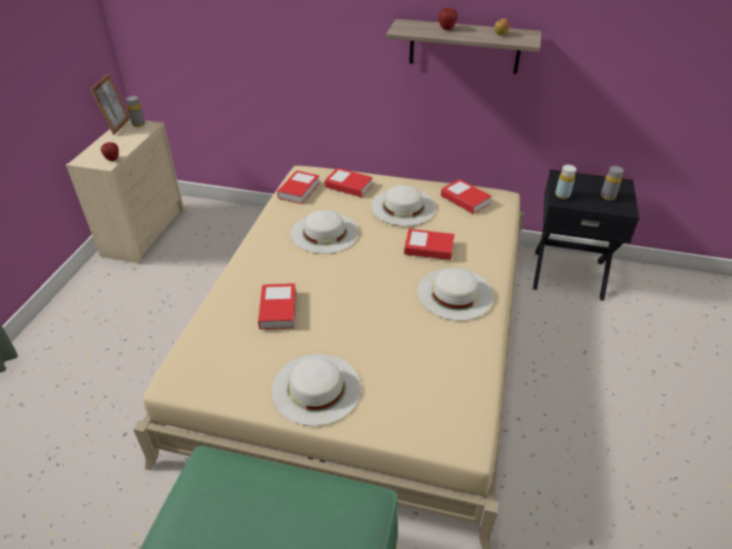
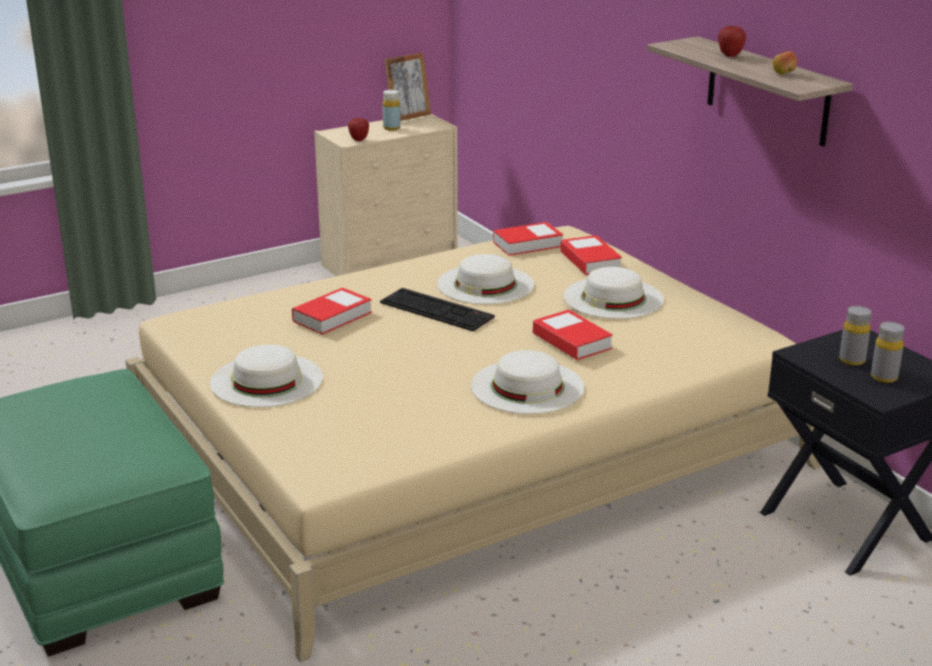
camera: 45 degrees right, 15 degrees down
grey bottle [126,96,145,127] -> grey bottle moved to [839,306,871,366]
book [441,179,492,214] -> none
yellow bottle [555,165,576,199] -> yellow bottle moved to [382,90,401,130]
none -> keyboard [380,288,495,331]

